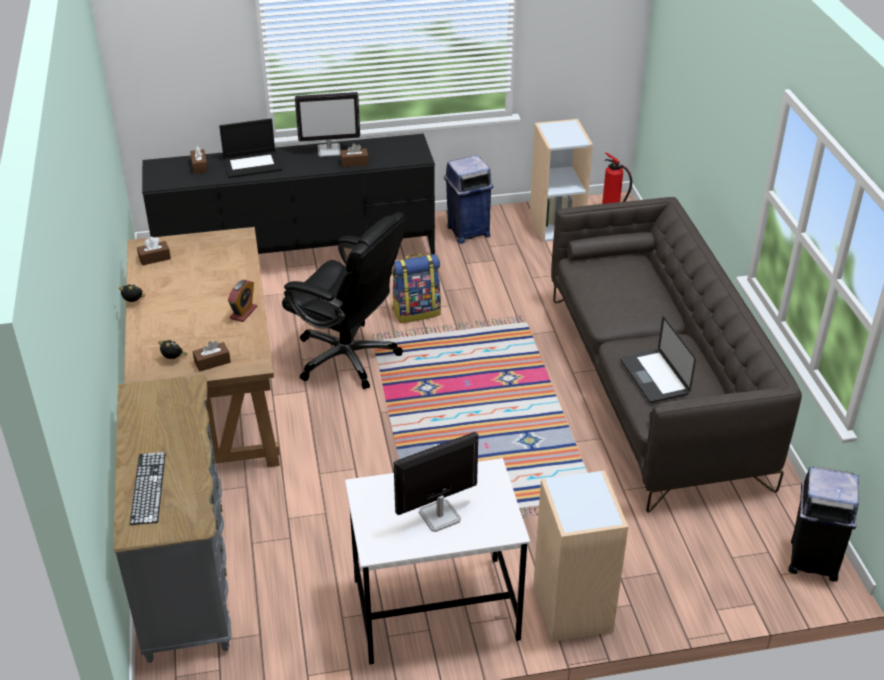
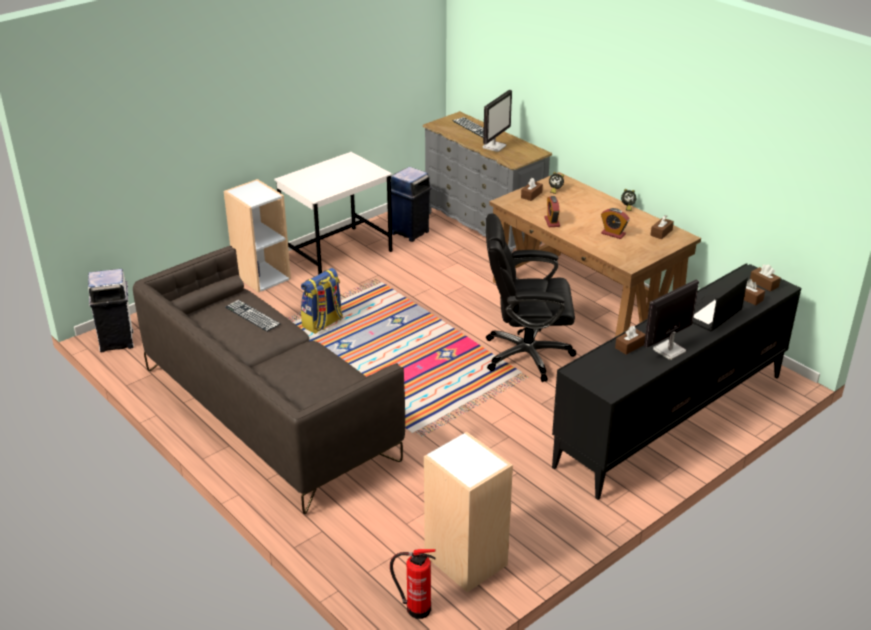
camera: 150 degrees right, 5 degrees down
backpack [392,254,441,323] -> backpack moved to [301,268,343,334]
monitor [394,432,478,532] -> monitor moved to [482,90,512,152]
blue trash can [444,155,493,244] -> blue trash can moved to [391,167,432,242]
laptop [620,316,696,403] -> keyboard [225,300,281,332]
black trash can [788,466,859,582] -> white trash can [88,269,134,352]
none -> alarm clock [601,208,630,239]
none -> brown tissue box [750,265,781,292]

